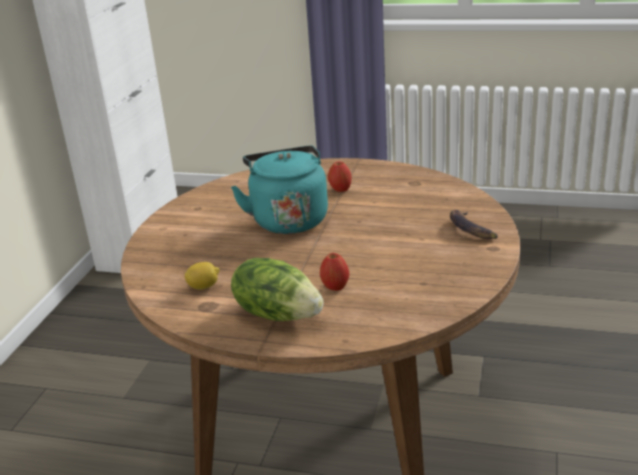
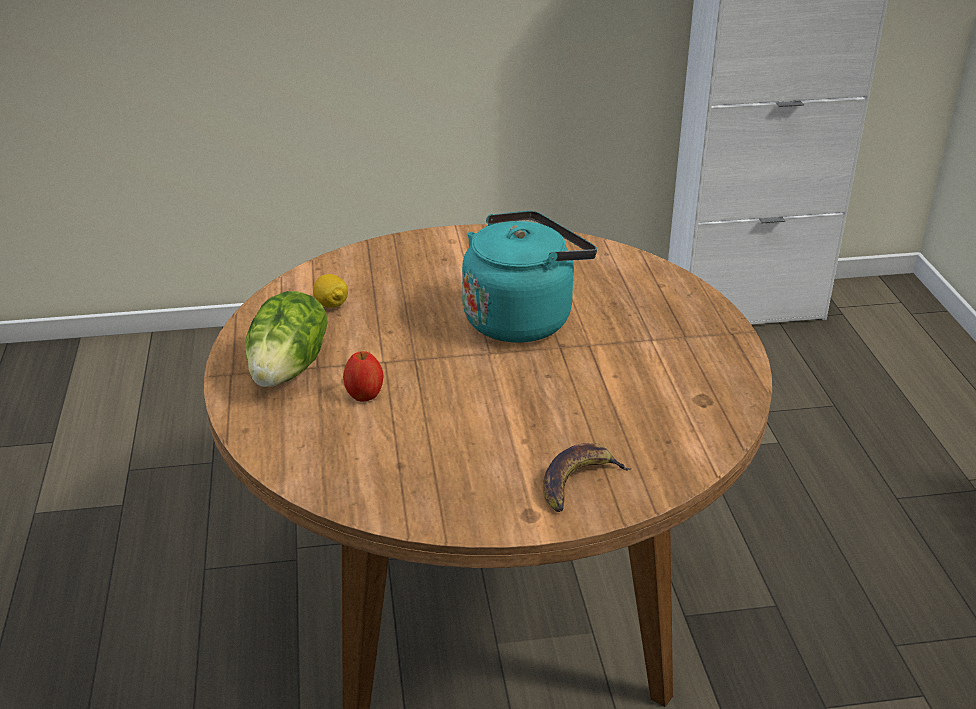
camera: 65 degrees right, 5 degrees up
apple [328,162,352,192] -> none

